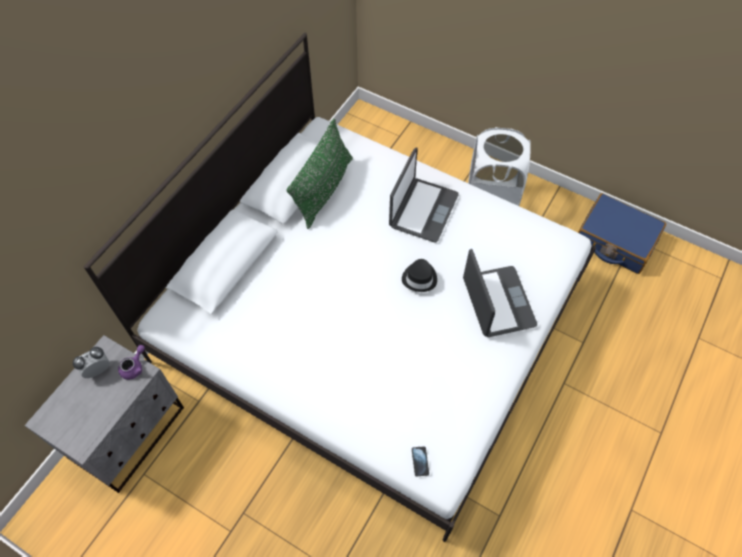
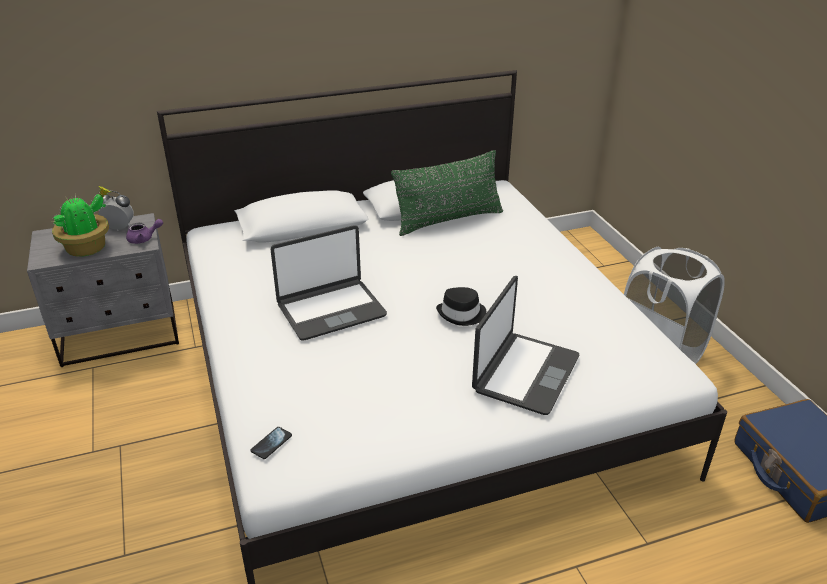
camera: 40 degrees right, 25 degrees down
laptop [389,147,459,242] -> laptop moved to [271,225,387,340]
none -> potted plant [52,186,111,257]

